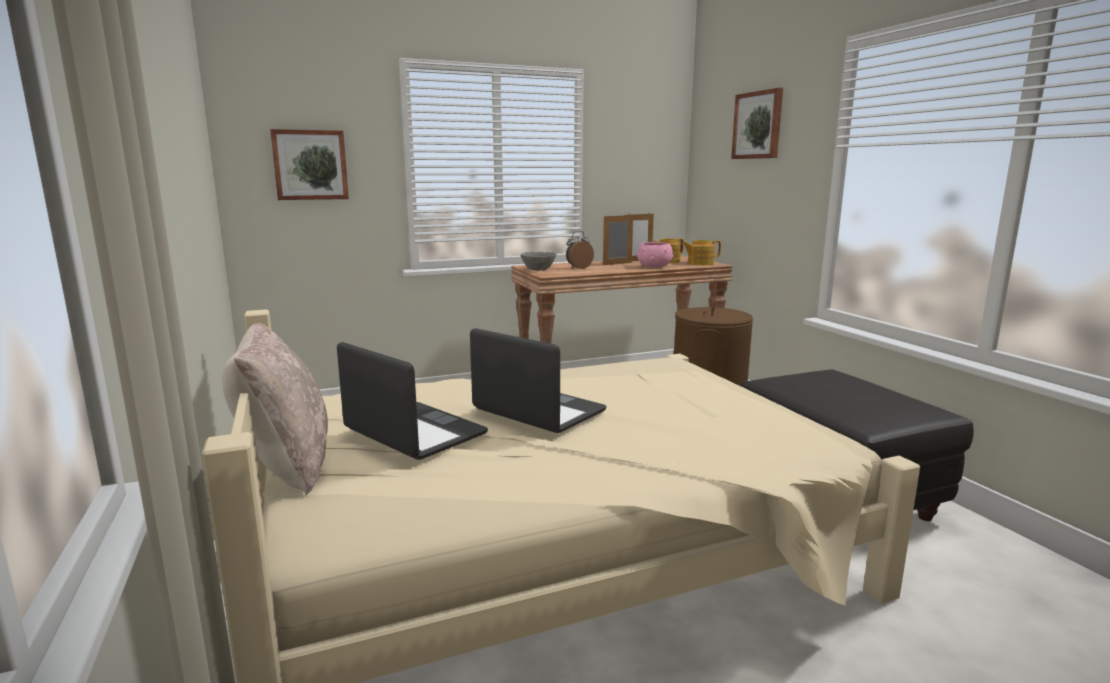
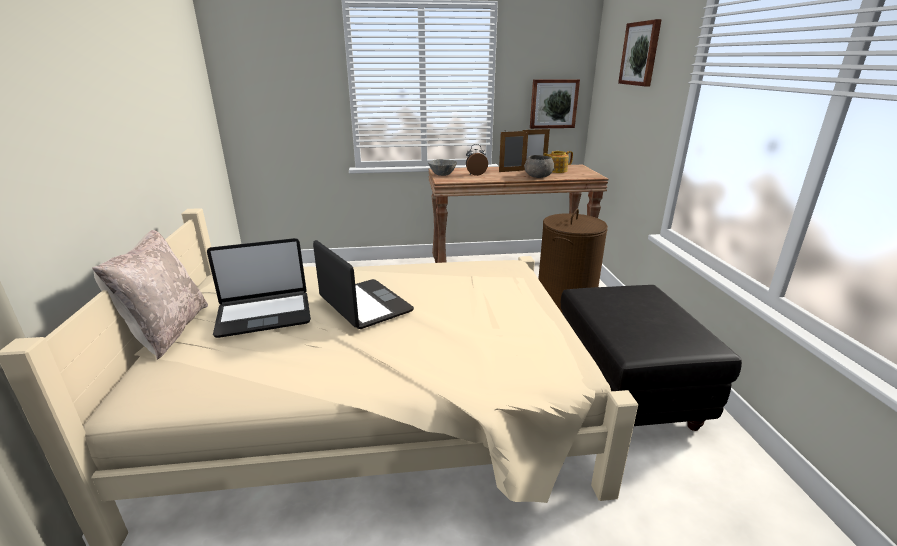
camera: 15 degrees right, 10 degrees up
picture [270,129,349,200] -> picture moved to [530,79,580,129]
laptop [337,342,488,460] -> laptop turned 105 degrees clockwise [207,238,311,338]
pink bowl [636,242,674,268] -> grey bowl [524,155,554,178]
teapot [682,240,721,265] -> none

